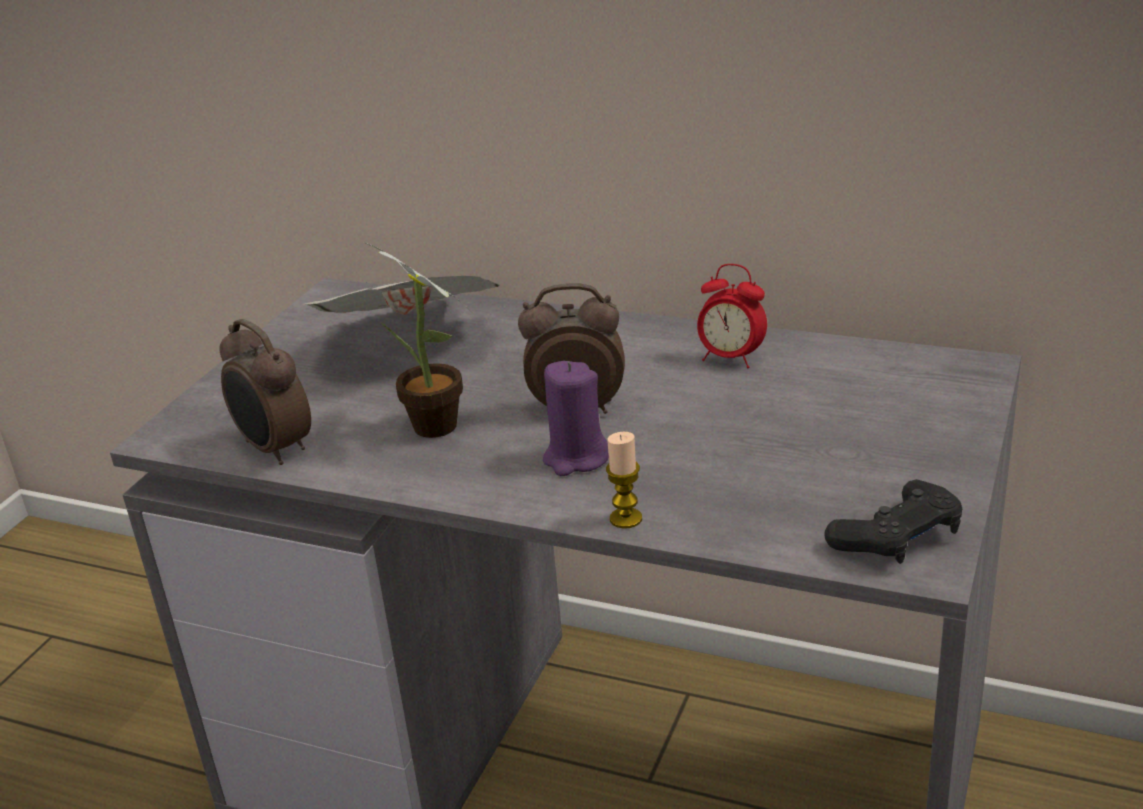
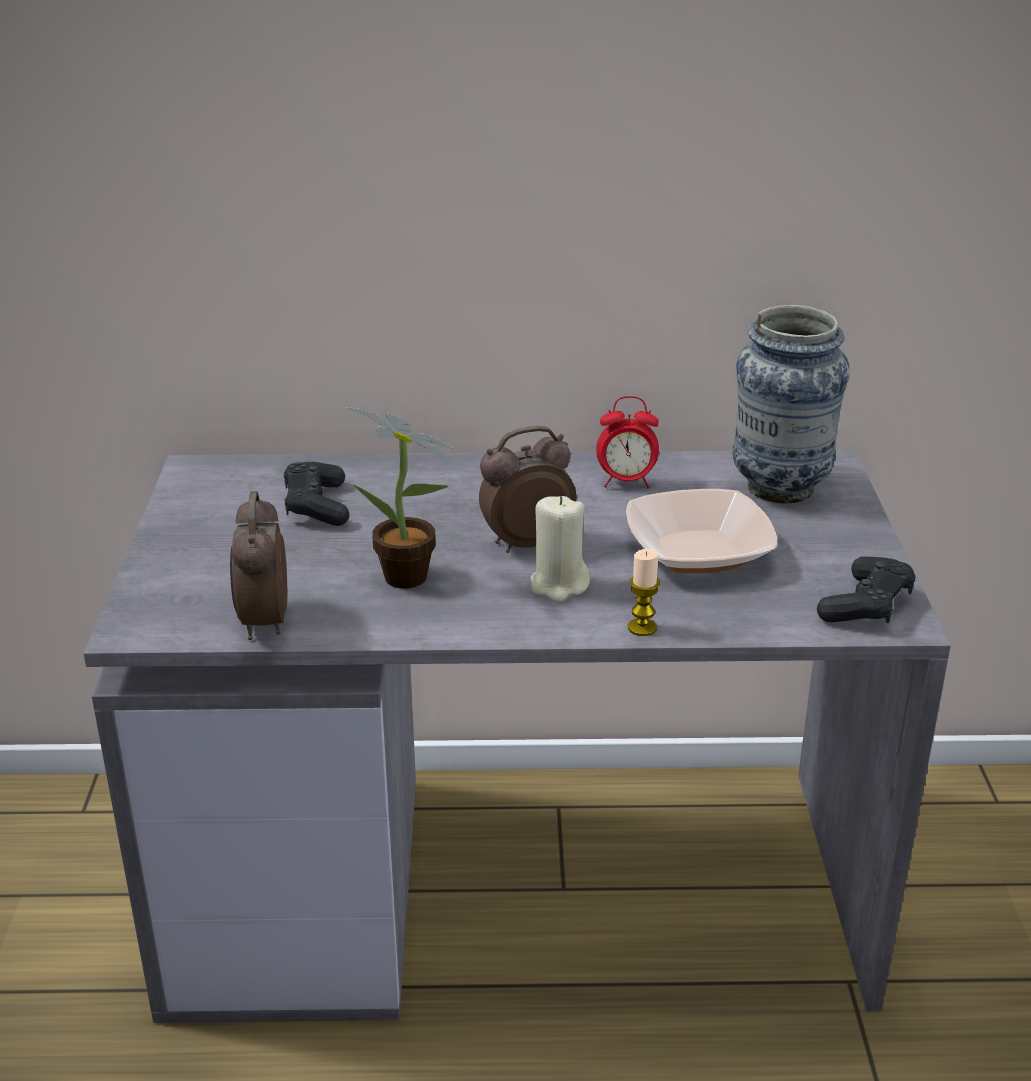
camera: 25 degrees left, 0 degrees up
alarm clock [219,319,311,465] -> alarm clock turned 60 degrees clockwise [230,491,287,640]
newspaper [305,276,499,315] -> black game controller [284,462,349,526]
purple candle [543,361,609,476] -> beige candle [531,496,590,602]
none -> bowl [626,489,777,574]
none -> vase [732,305,850,504]

